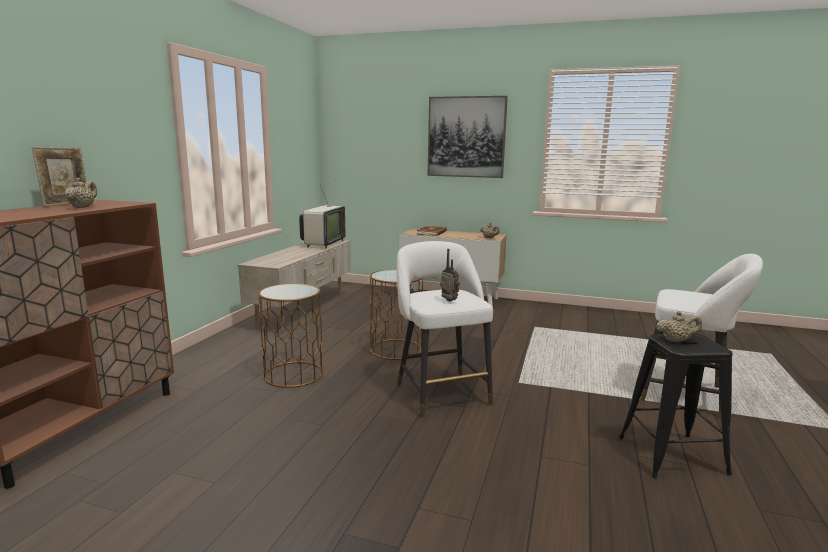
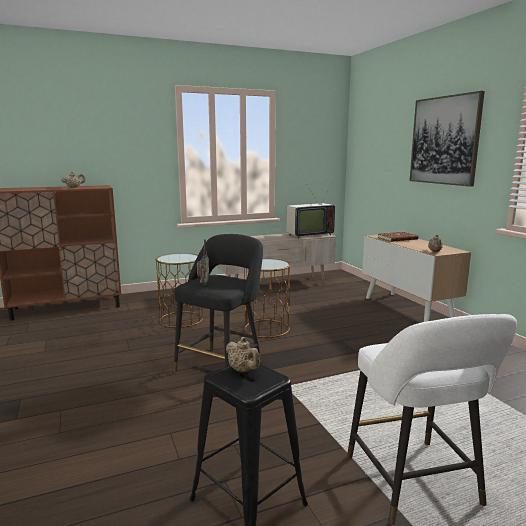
camera: 50 degrees right, 0 degrees up
picture frame [32,147,87,206] -> none
white stool [397,241,493,418] -> black stool [174,234,263,373]

